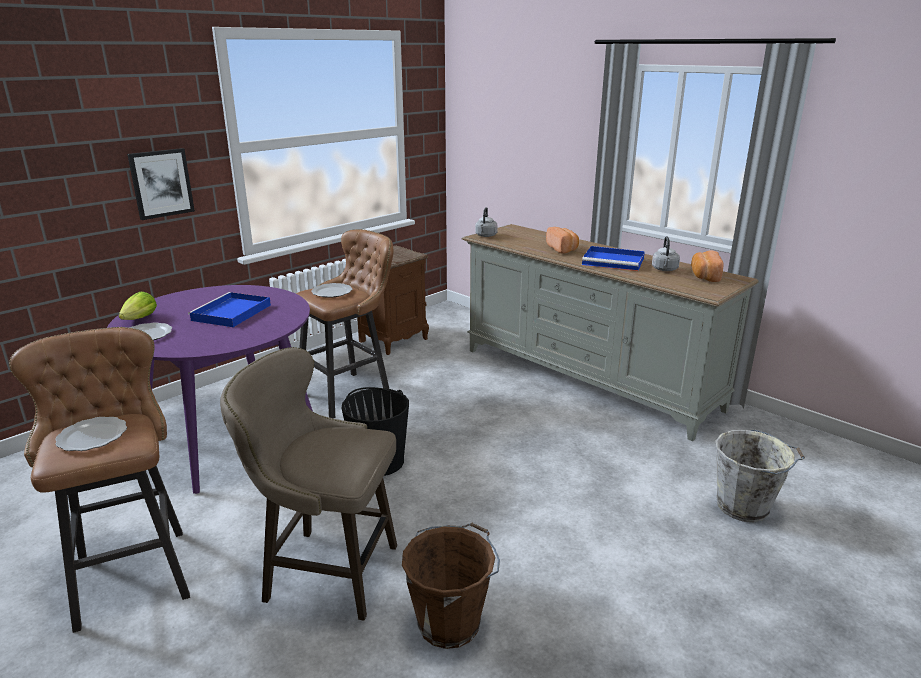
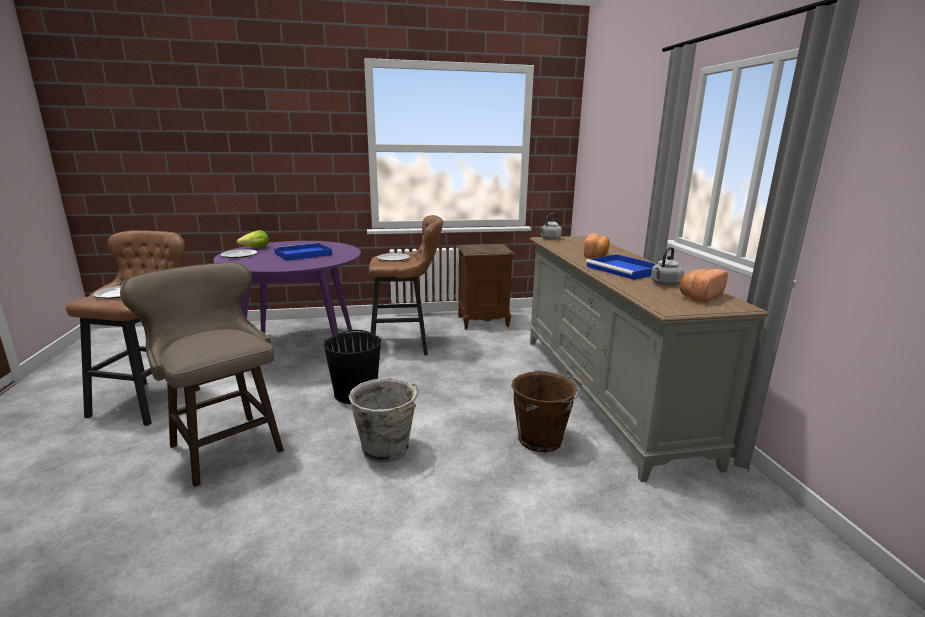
camera: 35 degrees right, 5 degrees down
picture [127,148,195,220] -> none
brown bucket [402,523,500,649] -> brown bucket moved to [511,370,582,452]
grey bucket [716,430,805,523] -> grey bucket moved to [348,378,419,462]

